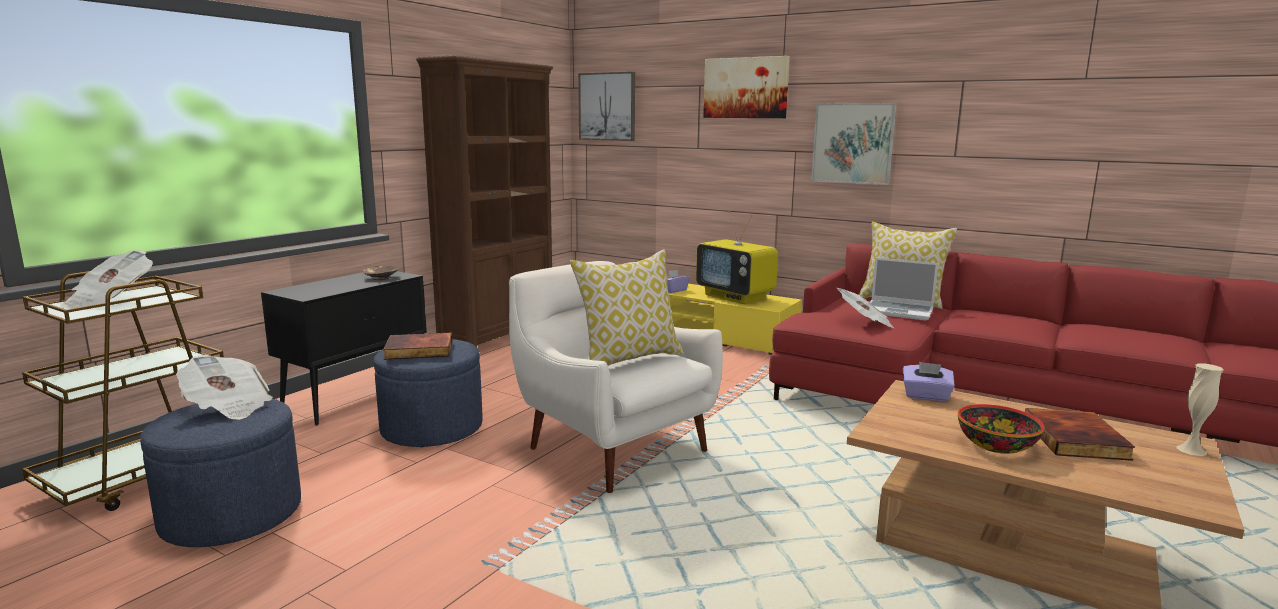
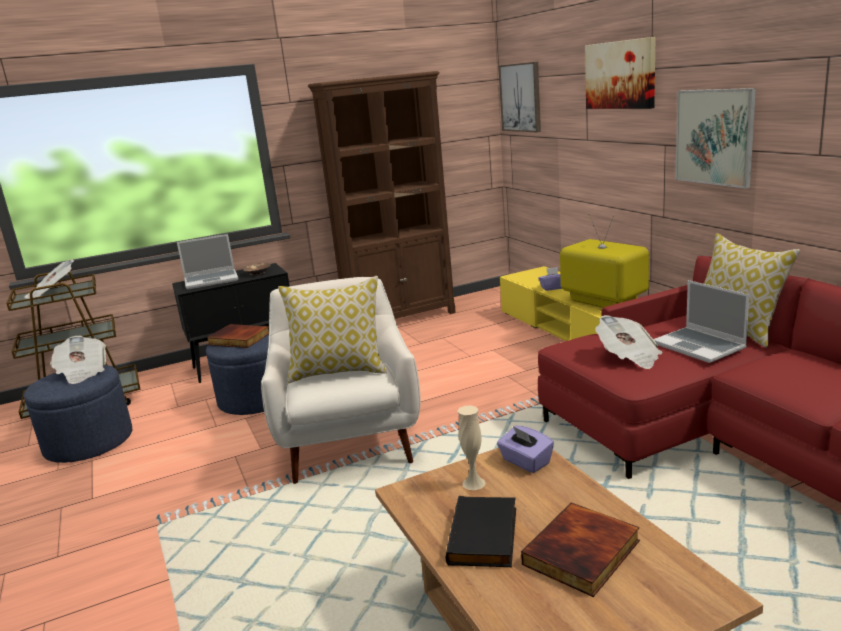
camera: 35 degrees right, 5 degrees up
television [696,211,778,304] -> television turned 150 degrees clockwise [560,213,649,308]
bowl [958,404,1045,454] -> black book [445,496,516,567]
beige vase [1177,363,1224,456] -> beige vase moved to [457,405,486,490]
none -> laptop [177,234,238,290]

